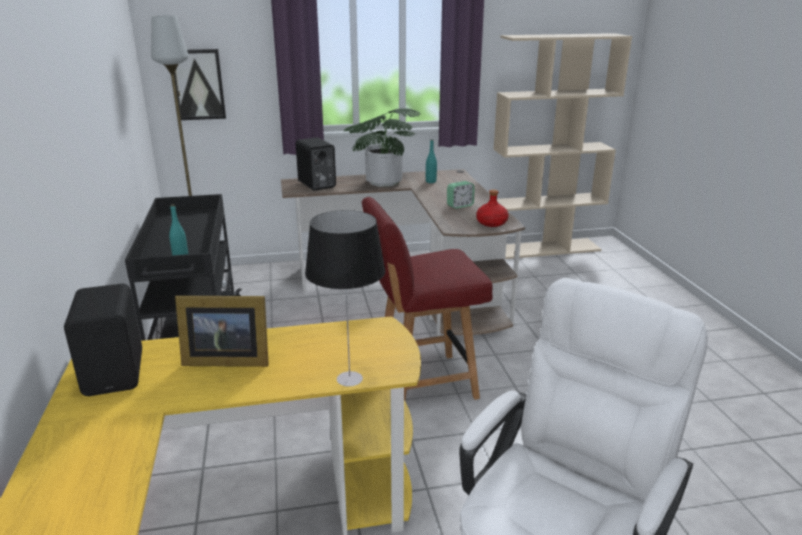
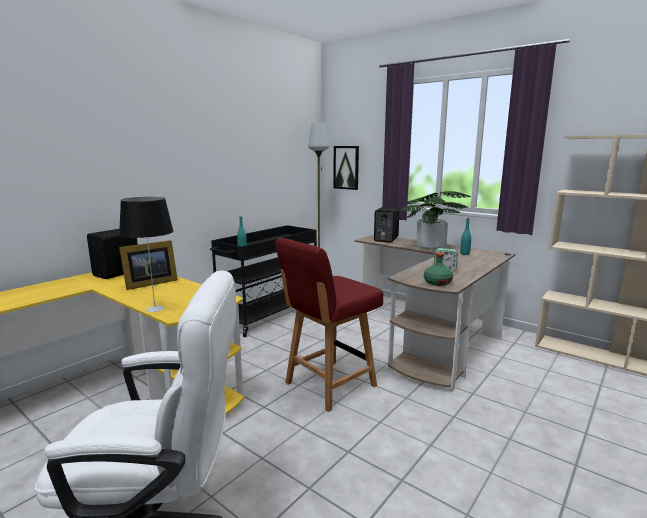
camera: 50 degrees right, 10 degrees down
picture frame [175,296,269,367] -> picture frame turned 90 degrees counterclockwise [119,240,178,290]
red chair [362,197,493,401] -> red chair turned 75 degrees counterclockwise [275,238,383,412]
red bottle [476,189,508,227] -> green bottle [424,252,453,286]

